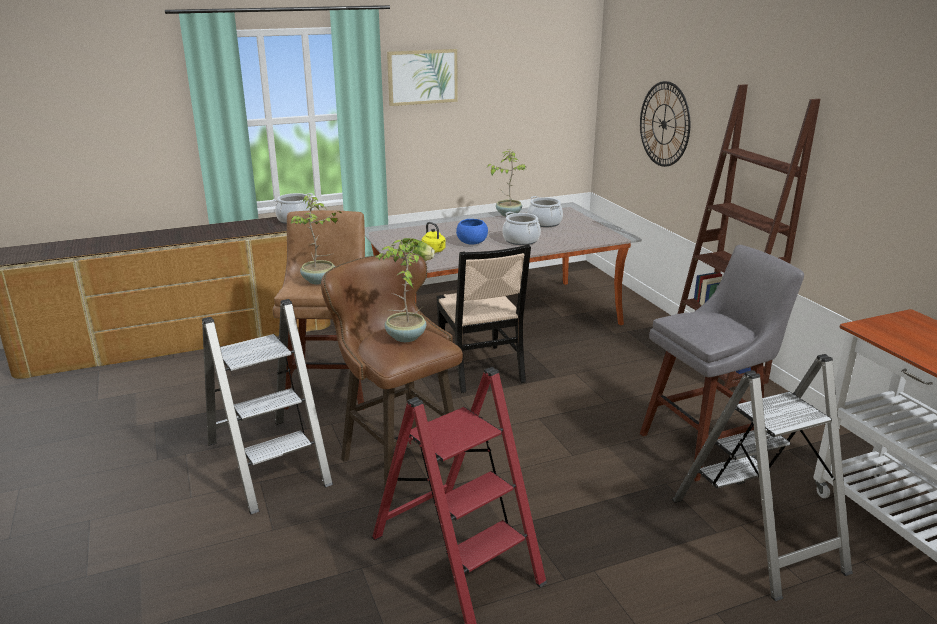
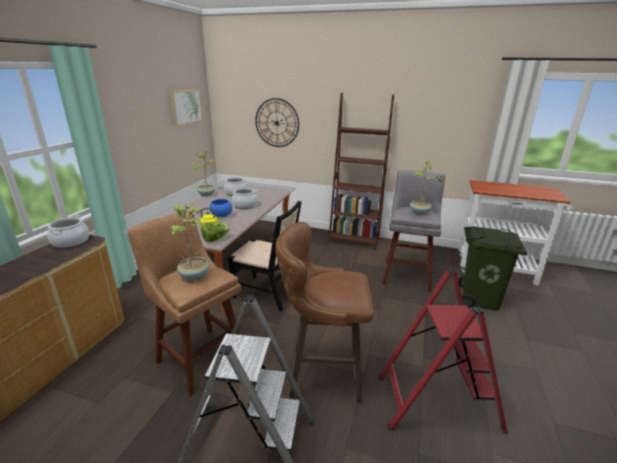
camera: 50 degrees left, 0 degrees up
potted plant [376,239,426,342] -> potted plant moved to [410,160,442,215]
picture [387,49,458,106] -> picture moved to [170,89,203,127]
grey step ladder [672,354,853,601] -> green trash can [458,227,527,311]

